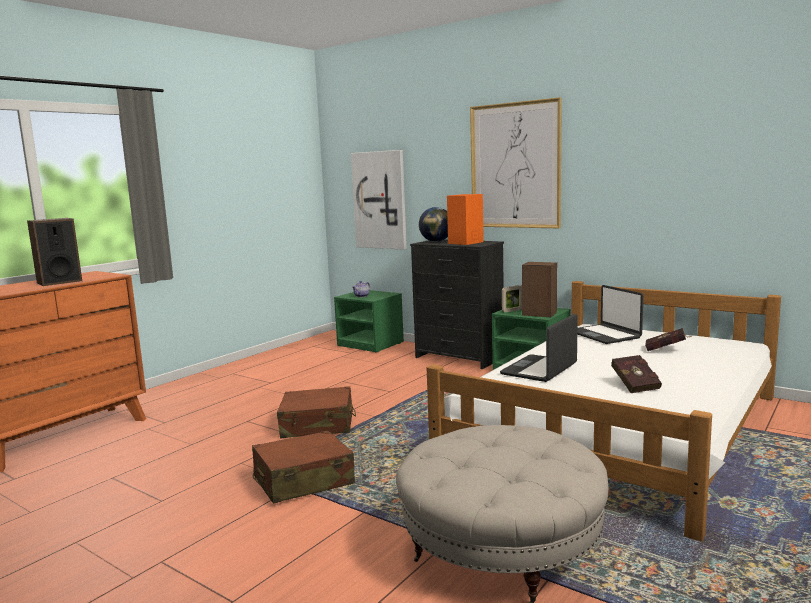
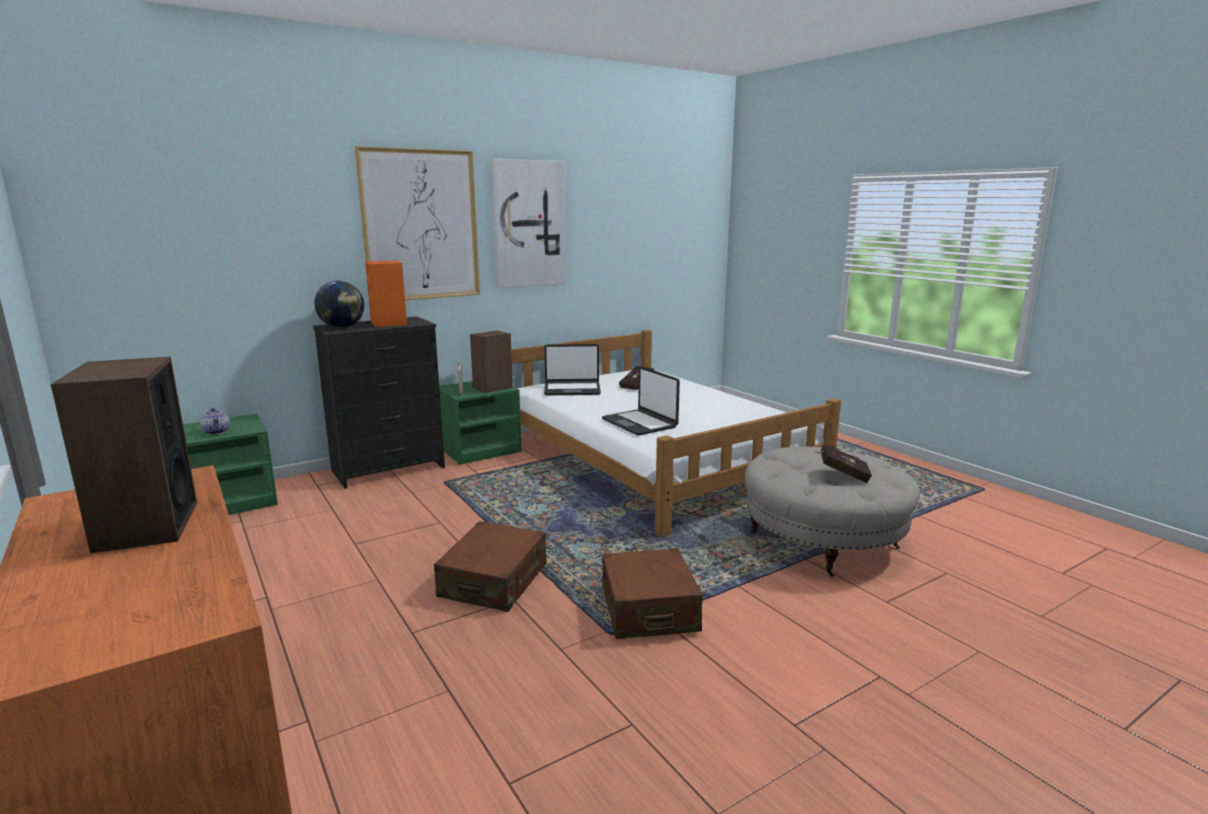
camera: 70 degrees left, 5 degrees up
picture [351,150,407,250] -> picture moved to [490,159,567,288]
red book [611,355,662,393] -> red book moved to [814,444,872,483]

